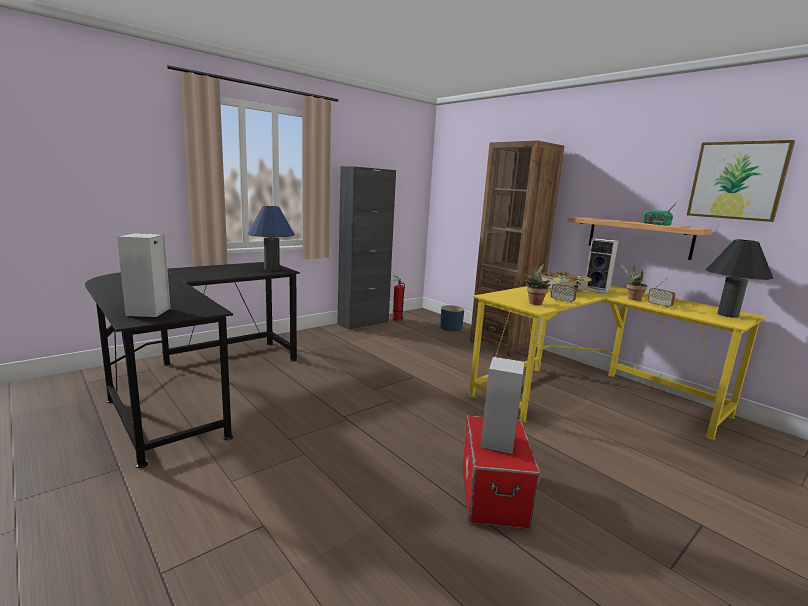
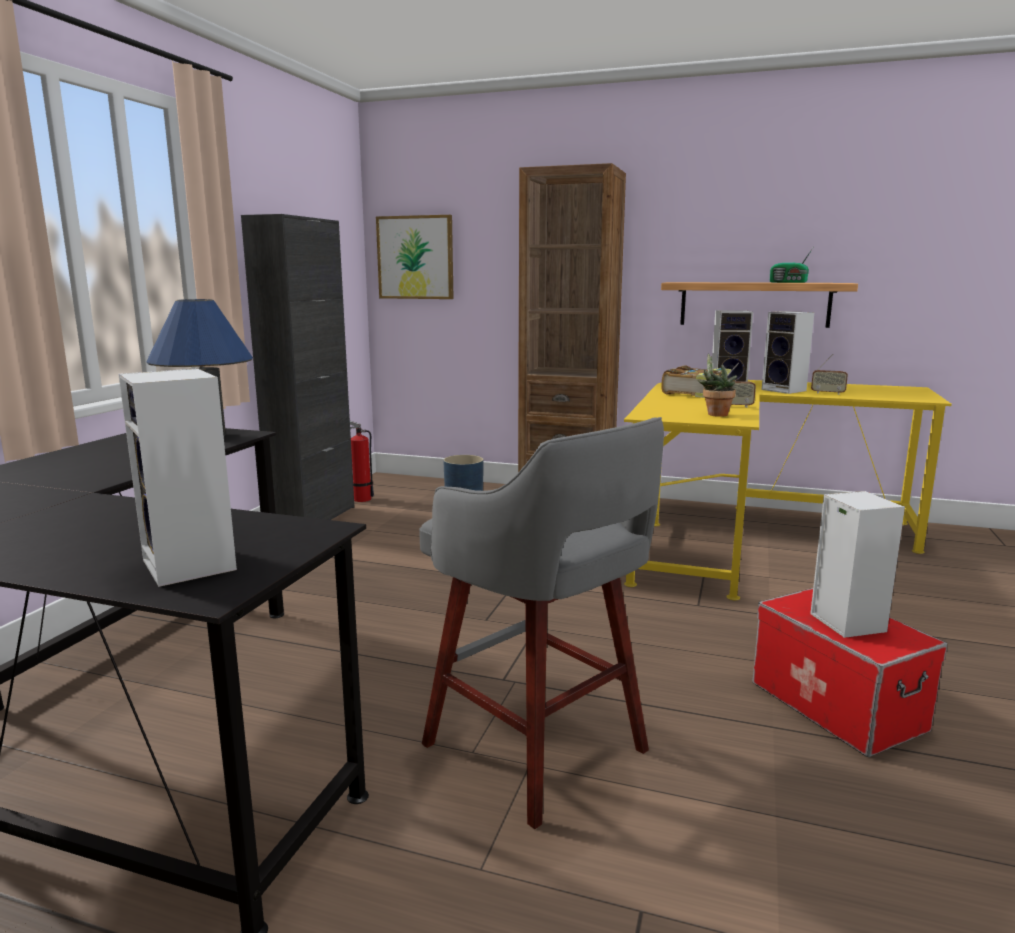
camera: 30 degrees left, 0 degrees up
potted plant [619,263,647,301] -> speaker [762,311,814,394]
picture [687,140,795,222] -> picture moved to [376,215,454,299]
black table lamp [705,239,773,318] -> none
none -> grey stool [419,417,664,829]

